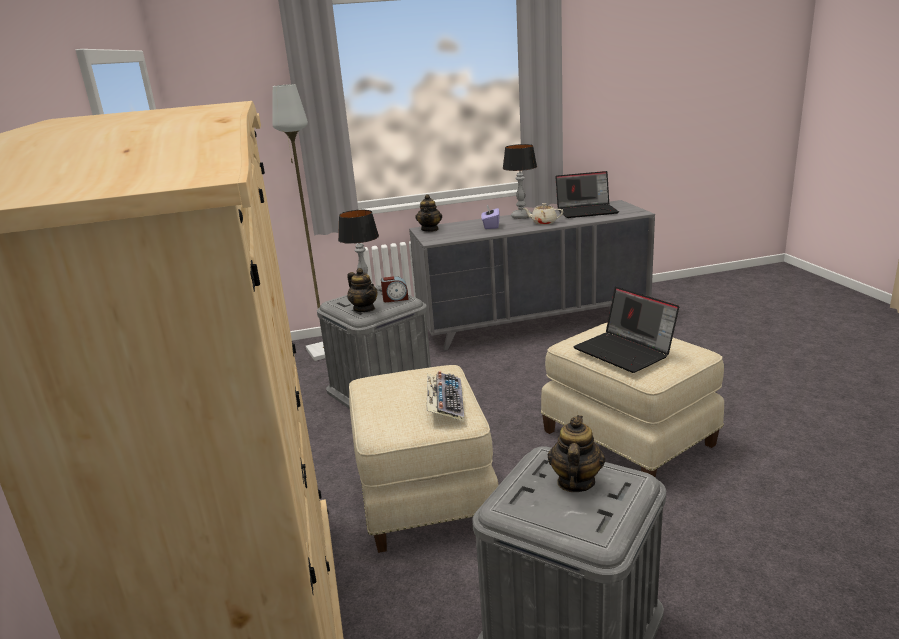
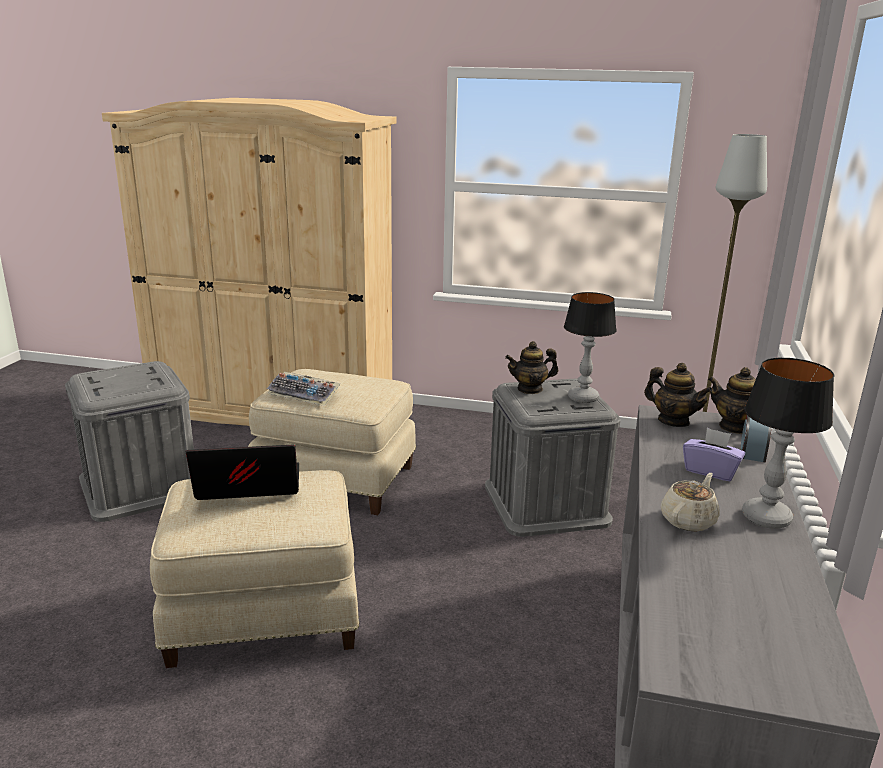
camera: 115 degrees right, 0 degrees up
alarm clock [381,276,409,302] -> alarm clock moved to [741,414,771,462]
teapot [548,415,605,492] -> teapot moved to [644,363,713,427]
laptop [555,171,619,218] -> none

